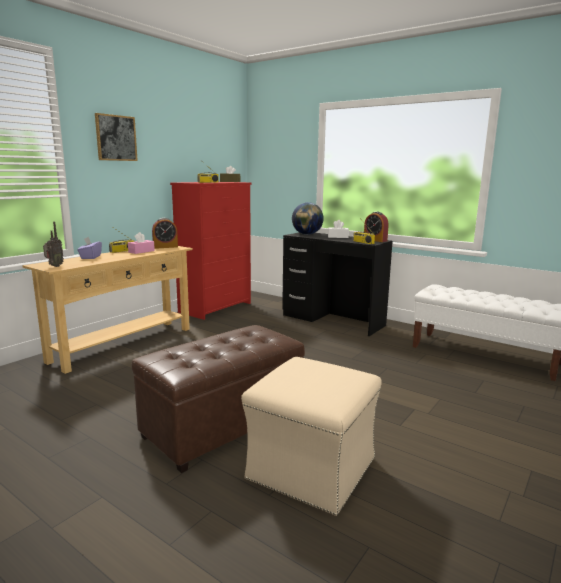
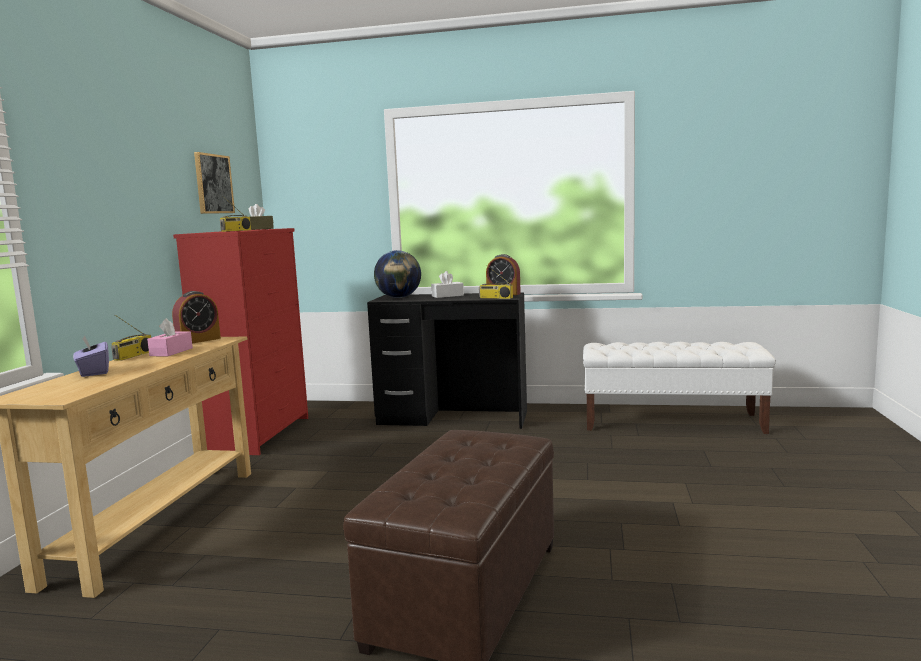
camera: 25 degrees left, 5 degrees down
radio [43,222,64,267] -> none
picture [95,113,138,161] -> picture moved to [194,152,235,214]
beige ottoman [241,357,382,516] -> none

